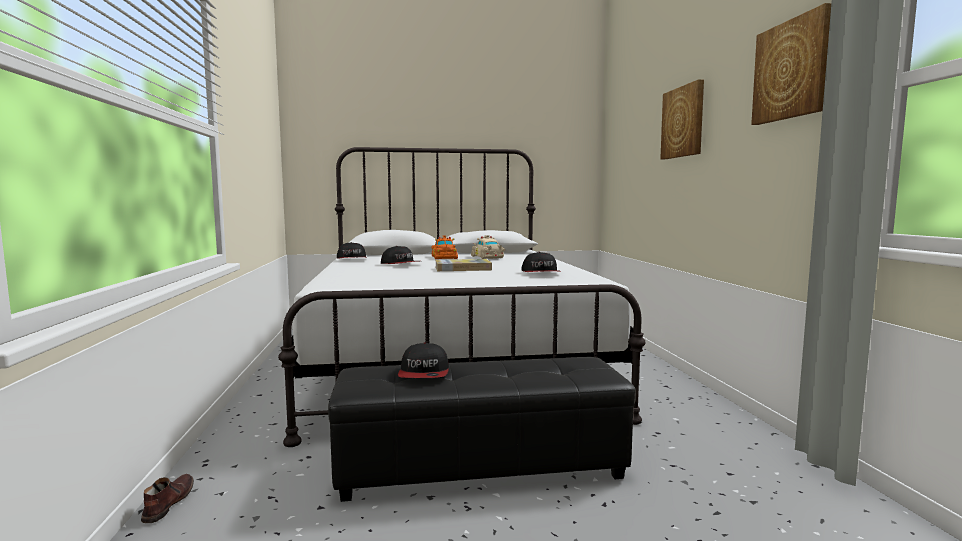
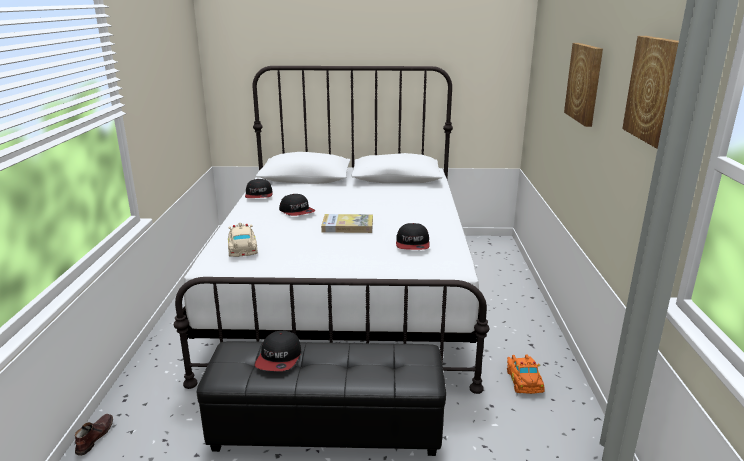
camera: 10 degrees right, 15 degrees up
orange toy car [431,235,458,259] -> orange toy car moved to [507,354,545,394]
beige toy car [471,235,505,259] -> beige toy car moved to [228,223,258,257]

